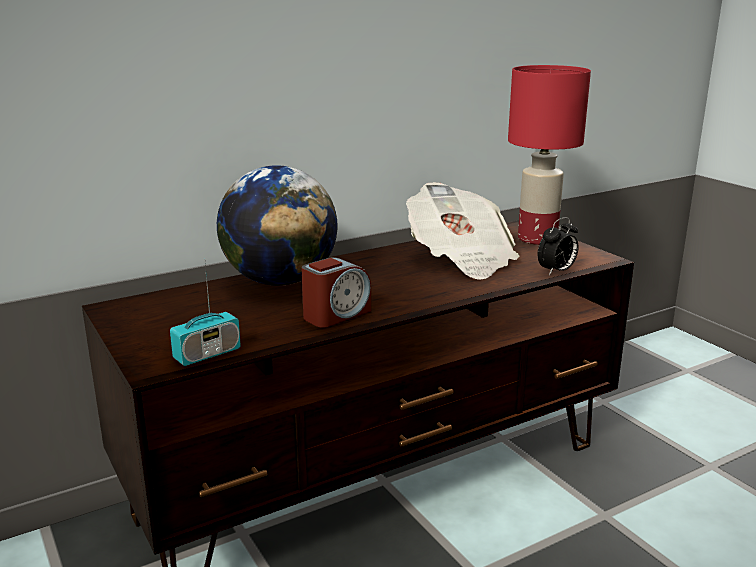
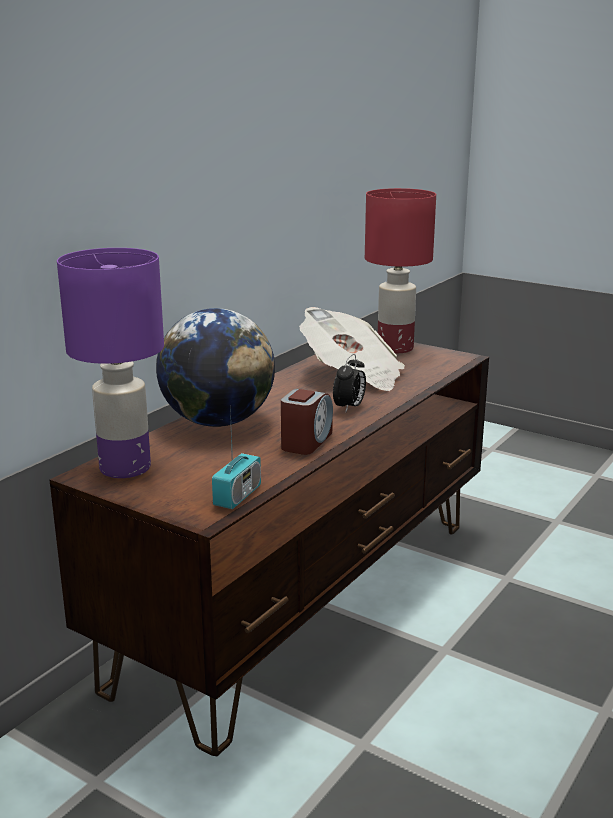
camera: 25 degrees left, 0 degrees up
alarm clock [538,217,578,275] -> alarm clock moved to [333,354,366,412]
none -> purple table lamp [57,248,164,478]

